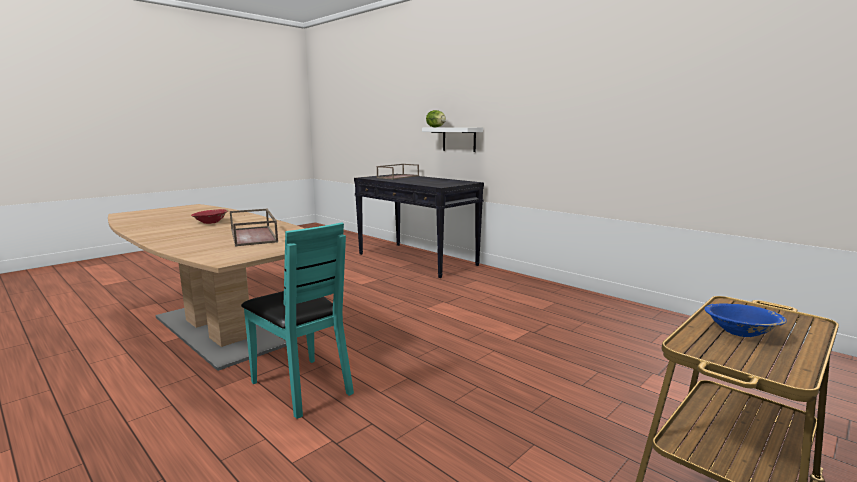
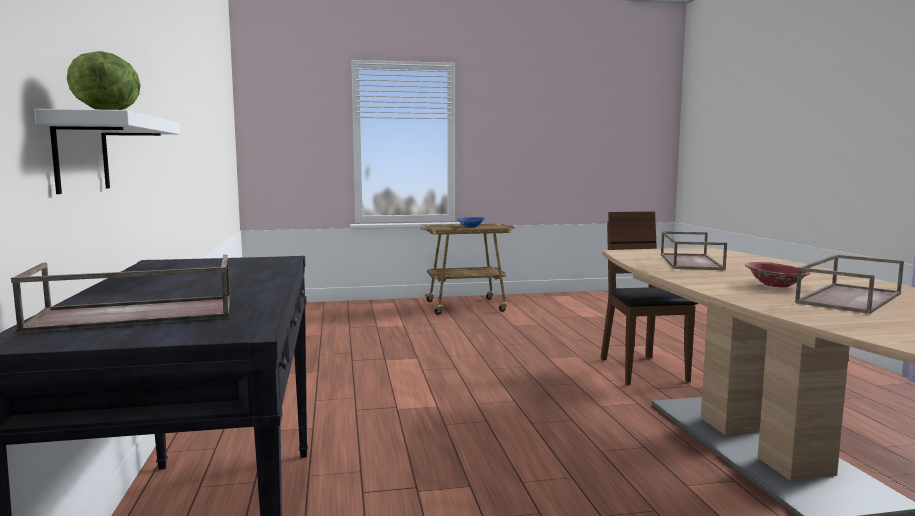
camera: 145 degrees left, 5 degrees down
turquoise chair [241,222,354,419] -> brown chair [600,212,698,385]
none -> brown tray [795,255,904,314]

